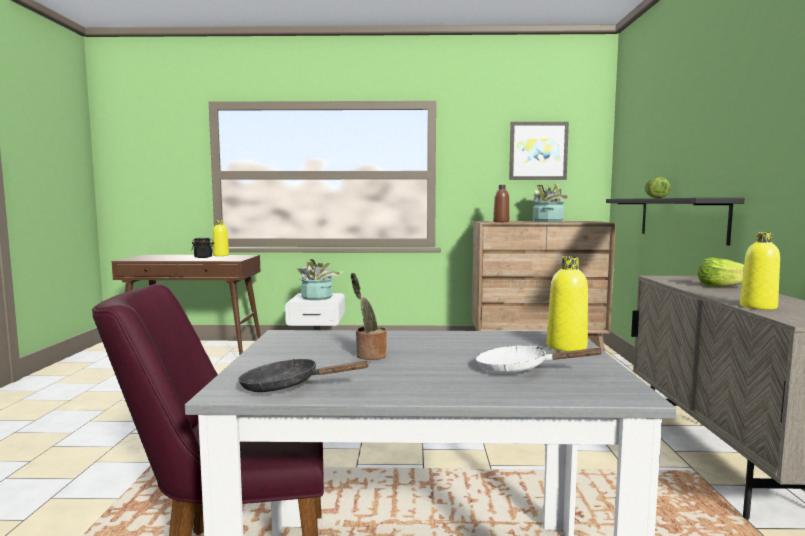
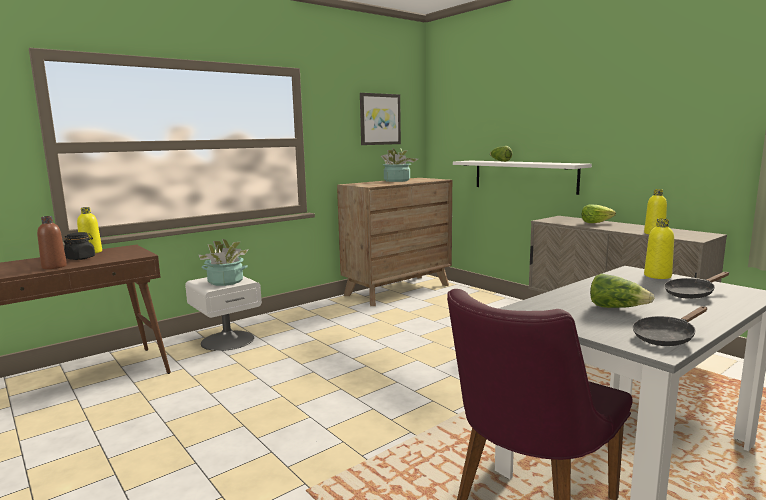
camera: 40 degrees left, 5 degrees up
potted plant [351,273,387,360] -> lettuce [590,273,655,308]
white frying pan [476,345,604,373] -> black frying pan [664,272,729,299]
brown bottle [493,185,509,222] -> brown bottle moved to [37,216,67,269]
black shelf [606,198,744,245] -> white shelf [453,161,592,195]

